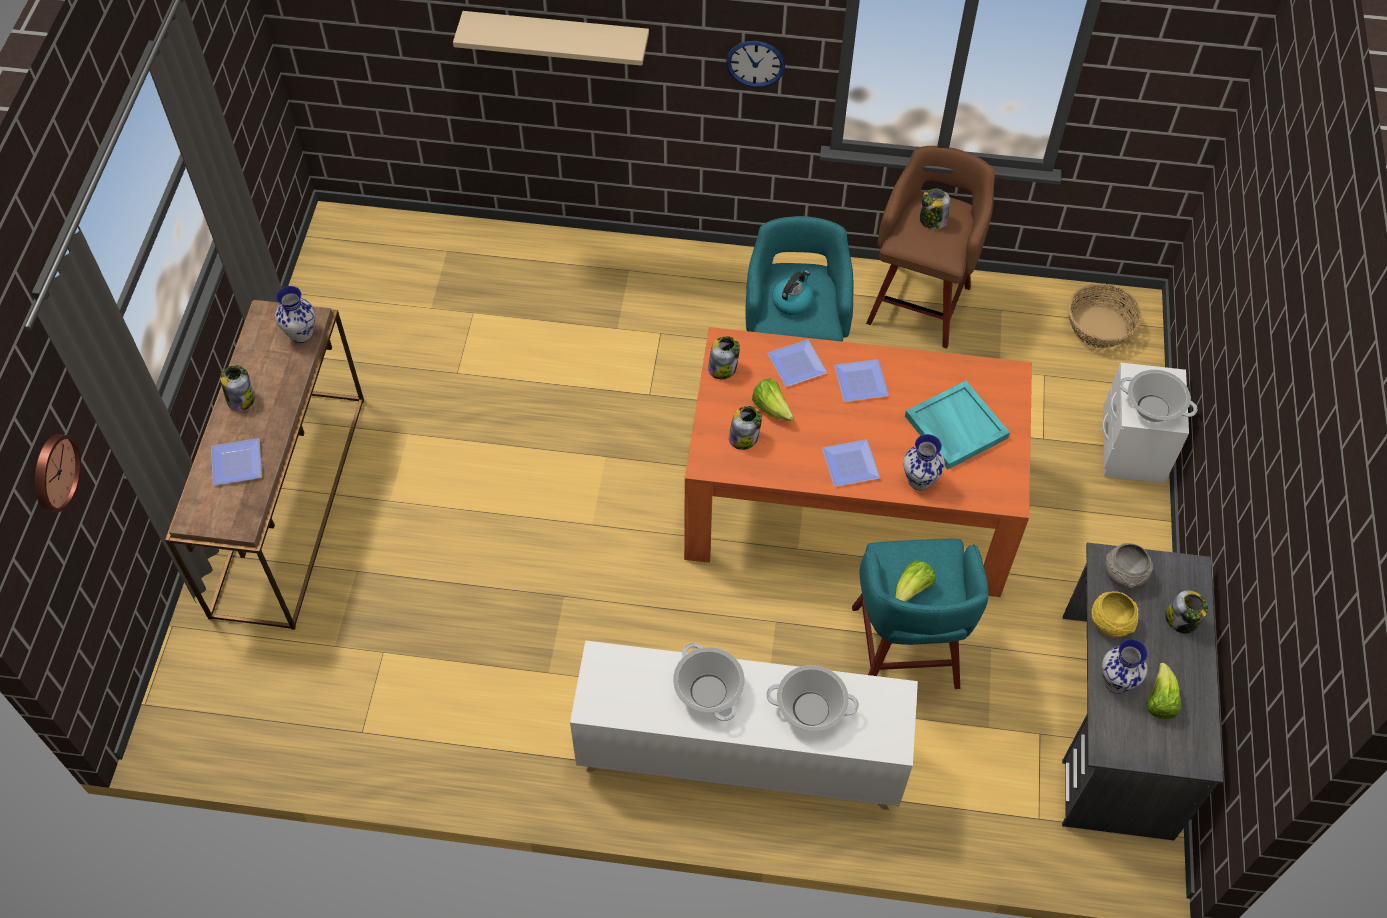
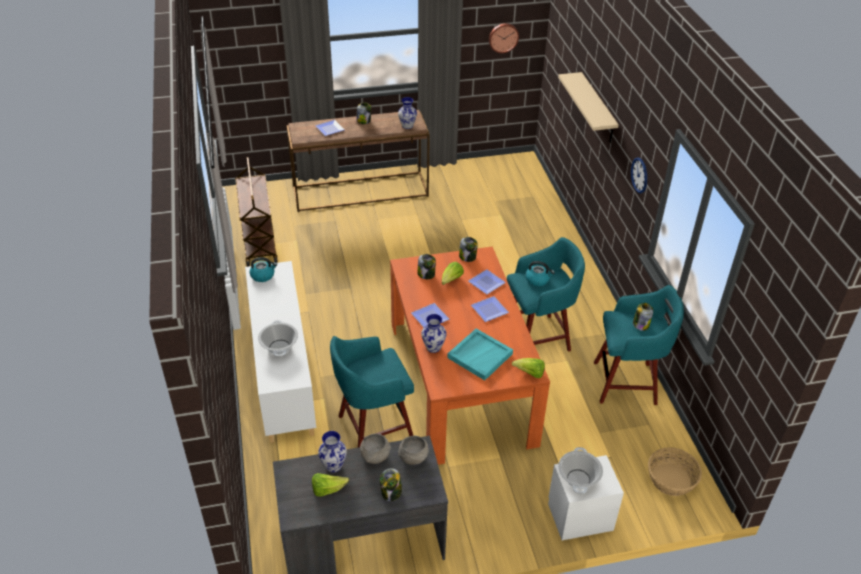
camera: 70 degrees right, 15 degrees down
wall clock [35,434,81,512] -> wall clock moved to [489,23,519,53]
cooking pot [673,643,745,721] -> none
brown stool [866,146,995,349] -> turquoise stool [594,285,684,405]
lettuce [895,560,936,602] -> lettuce moved to [512,358,545,378]
yellow bowl [1091,591,1139,637] -> grey bowl [360,434,391,464]
none -> brown cart [235,157,278,267]
none -> kettle [250,257,277,282]

